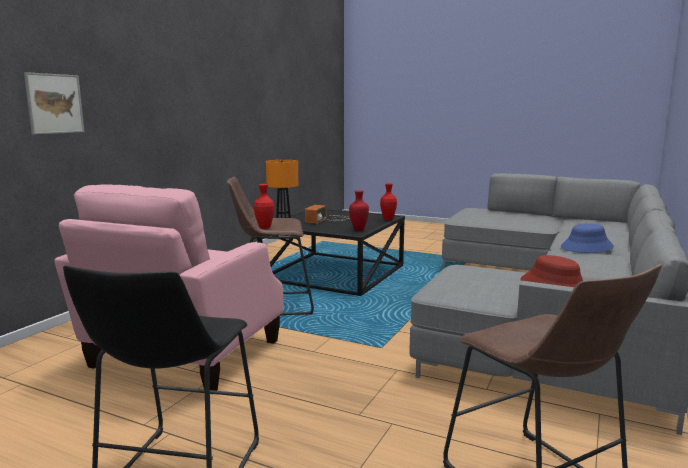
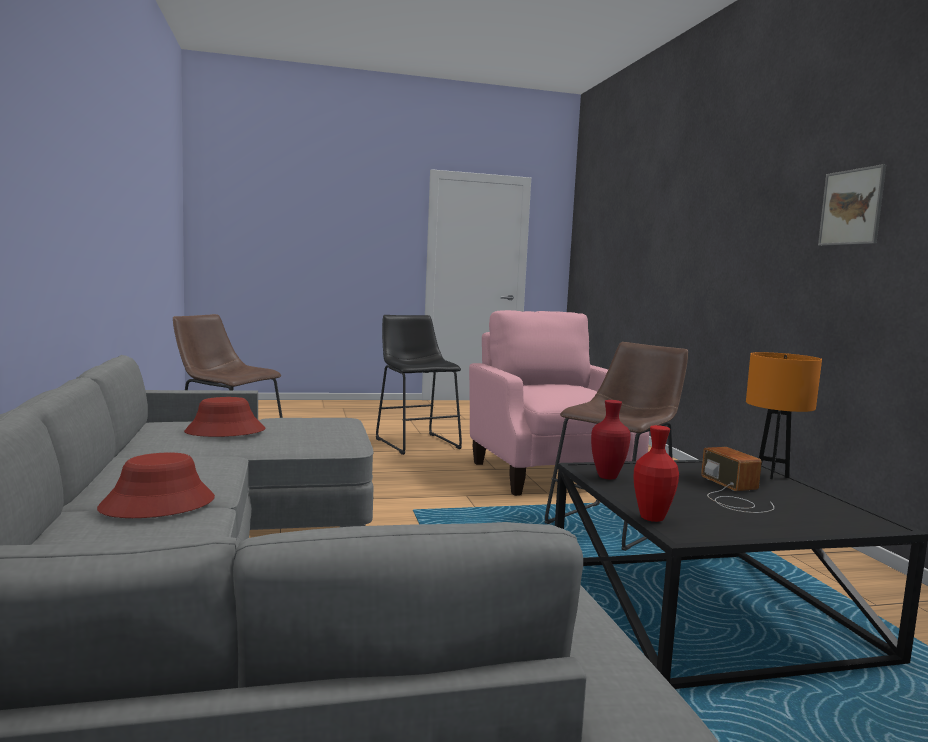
camera: 140 degrees right, 5 degrees down
picture [24,72,84,135] -> picture moved to [818,164,886,246]
red vase [254,184,275,229] -> none
blue hat [561,224,614,253] -> red hat [97,453,215,518]

